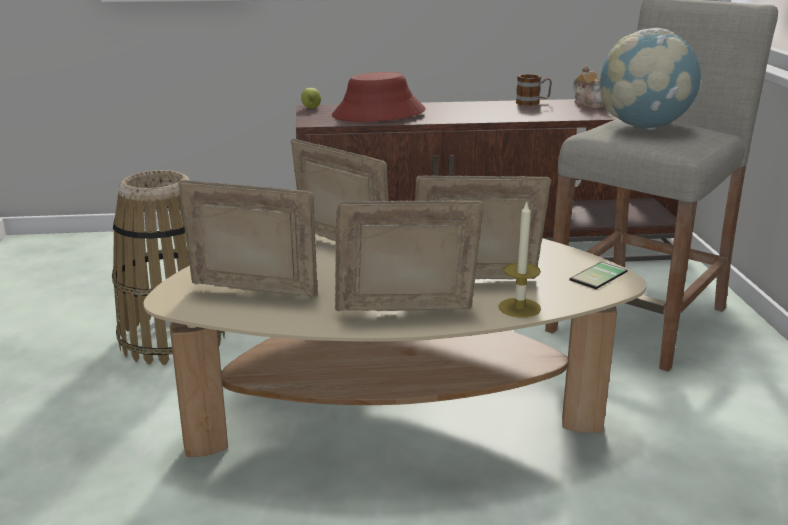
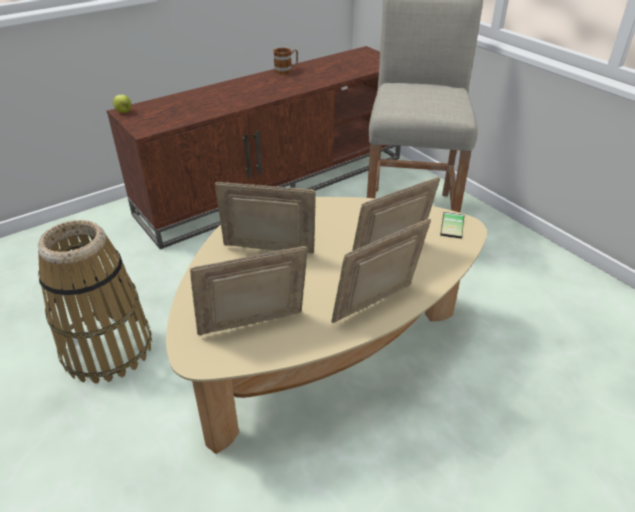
camera: 30 degrees left, 15 degrees up
red hat [332,72,426,122] -> none
candle [499,201,541,317] -> none
teapot [573,66,605,108] -> none
globe [600,28,702,130] -> none

